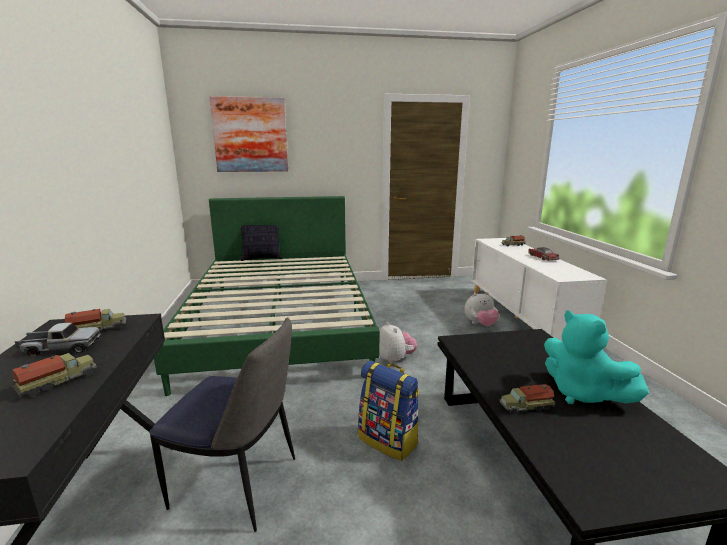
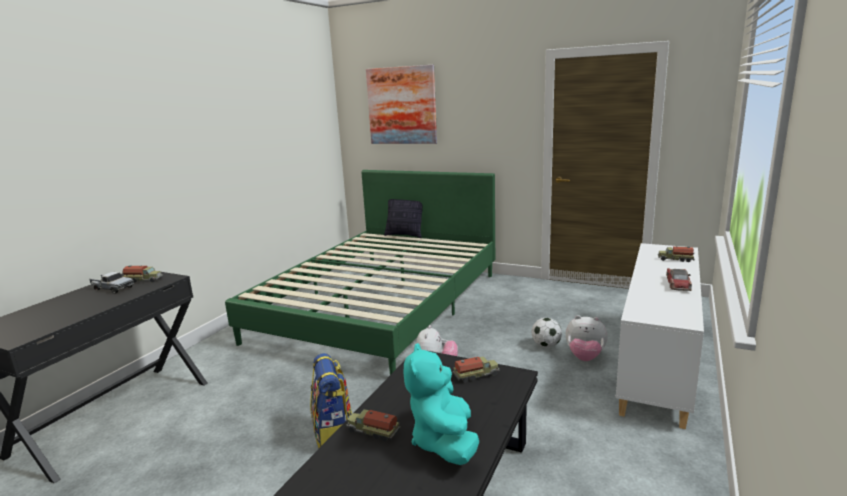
camera: 35 degrees right, 0 degrees up
toy truck [12,353,96,398] -> toy truck moved to [453,356,499,382]
chair [149,317,295,532] -> none
none -> football [532,318,562,348]

